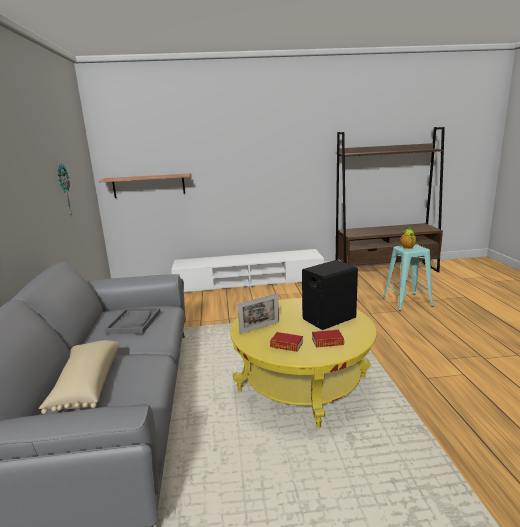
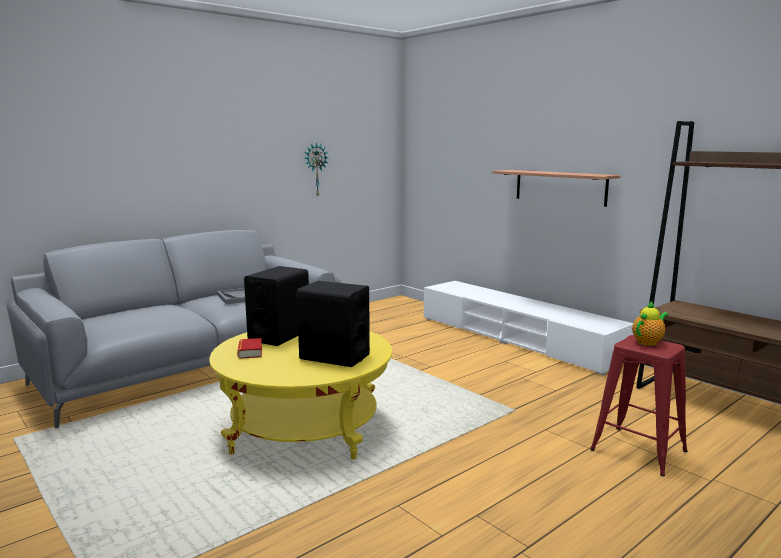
camera: 55 degrees right, 5 degrees down
beige pillow [39,340,120,414] -> none
shelf [99,173,191,198] -> shelf moved to [492,170,621,207]
picture frame [237,293,279,334] -> black speaker [244,266,309,346]
book [312,330,344,348] -> none
turquoise stool [383,244,433,311] -> red stool [590,335,688,476]

